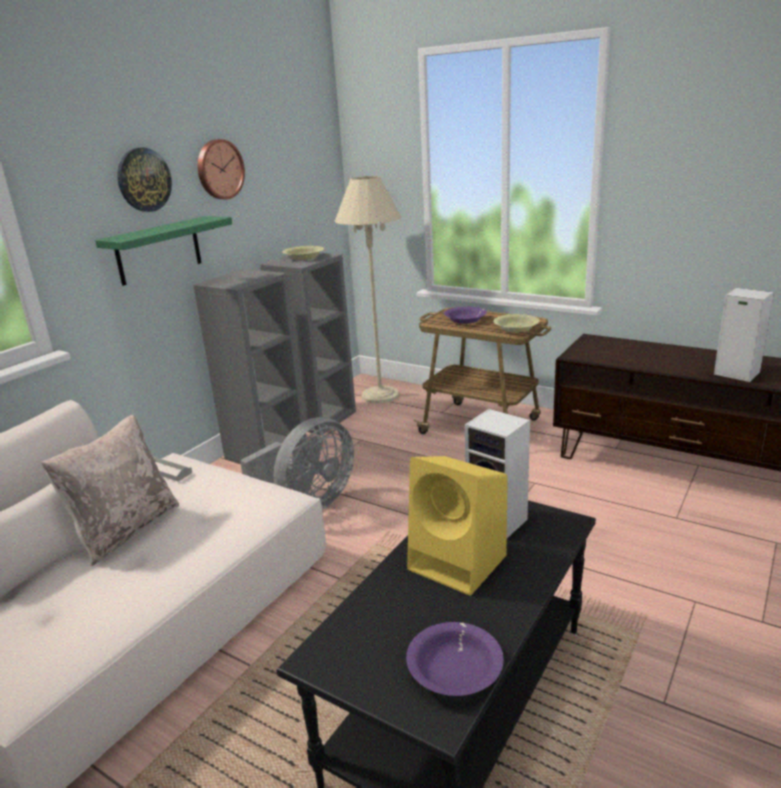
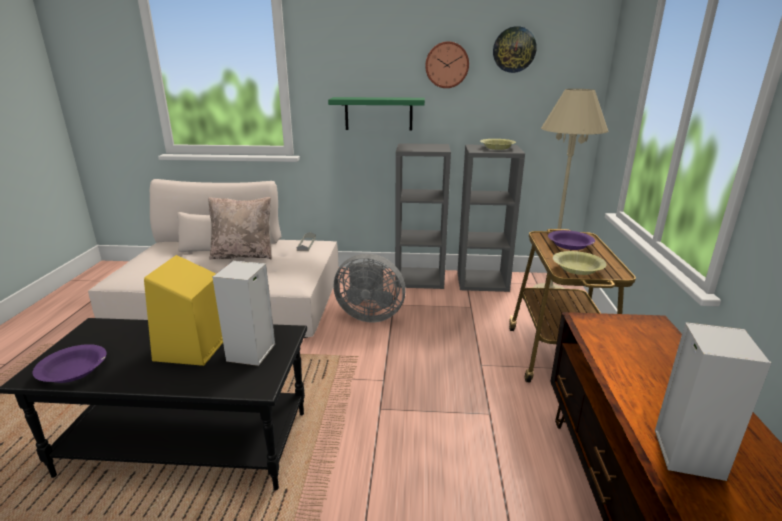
camera: 60 degrees right, 0 degrees up
wall clock [117,148,172,212] -> wall clock moved to [493,26,537,73]

